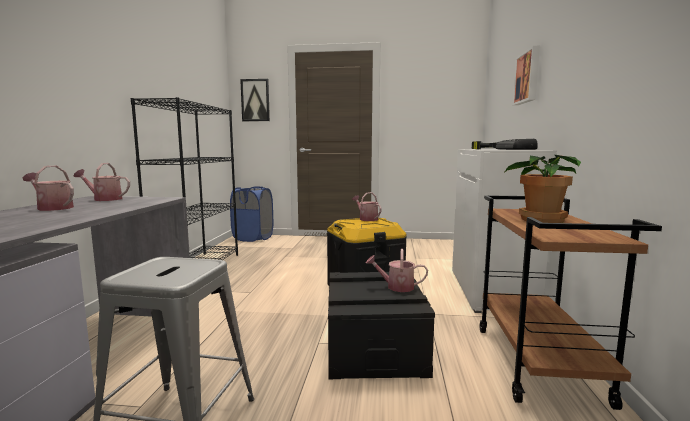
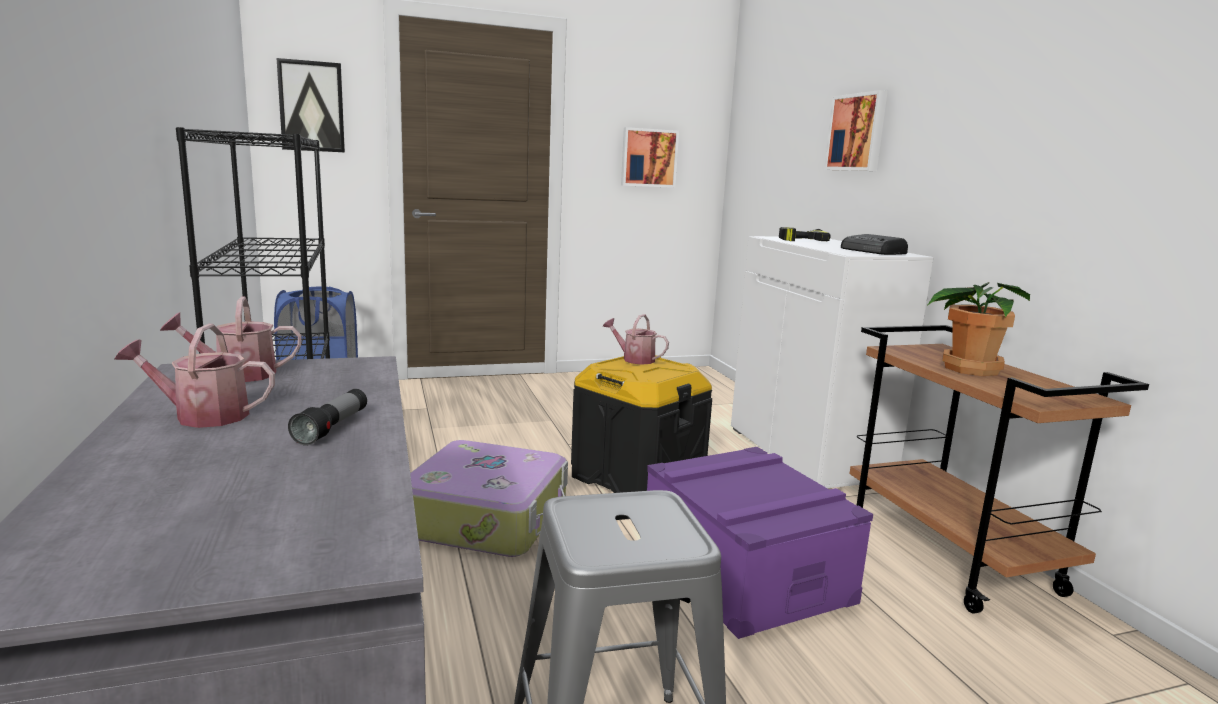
camera: 25 degrees left, 5 degrees up
black storage box [328,272,435,379] -> purple storage box [647,447,873,639]
watering can [366,249,428,292] -> none
none -> flashlight [288,389,367,446]
none -> suitcase [410,440,568,557]
none -> picture [621,127,679,188]

